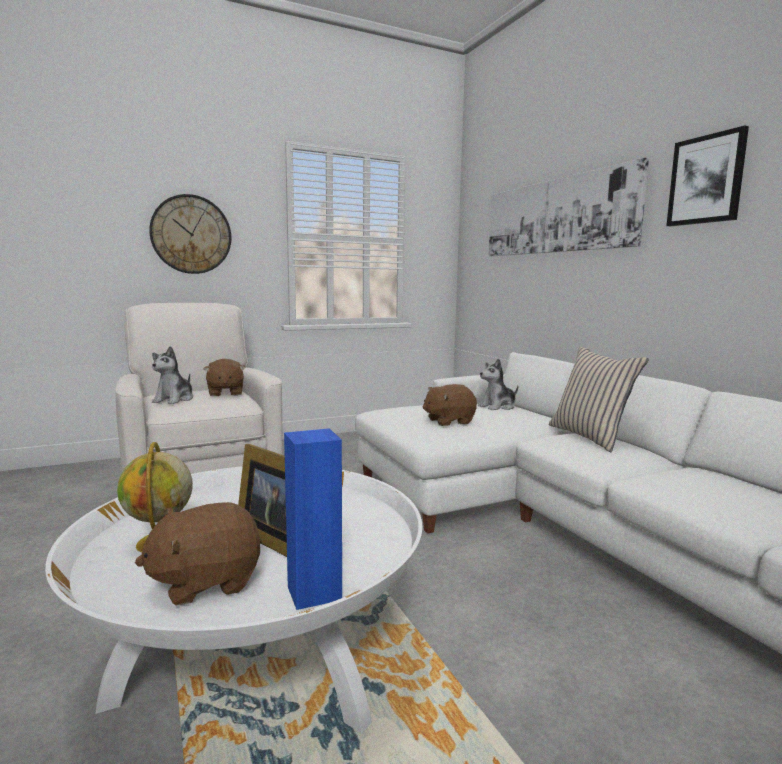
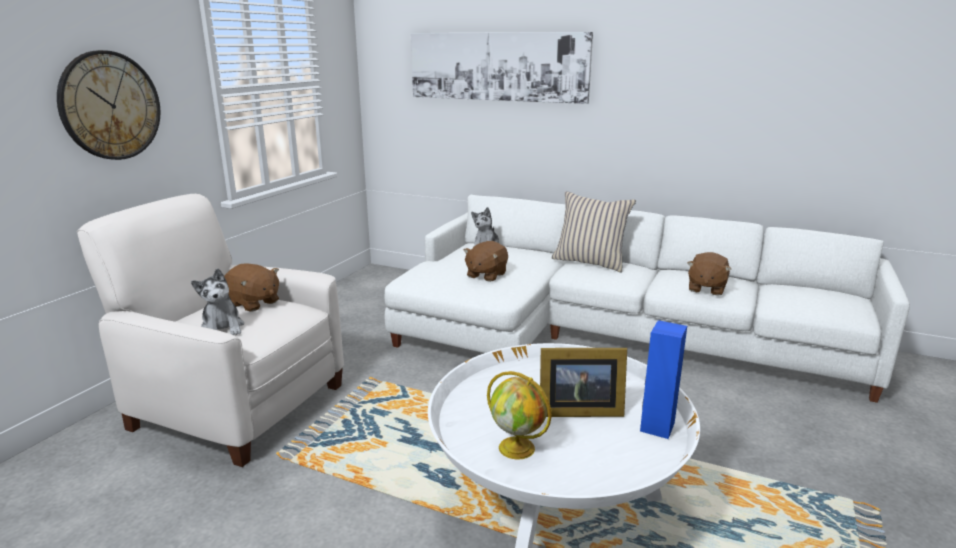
camera: 40 degrees left, 10 degrees up
brown plush toy [135,502,262,606] -> brown plush toy moved to [688,252,731,296]
picture [666,126,749,226] -> none

